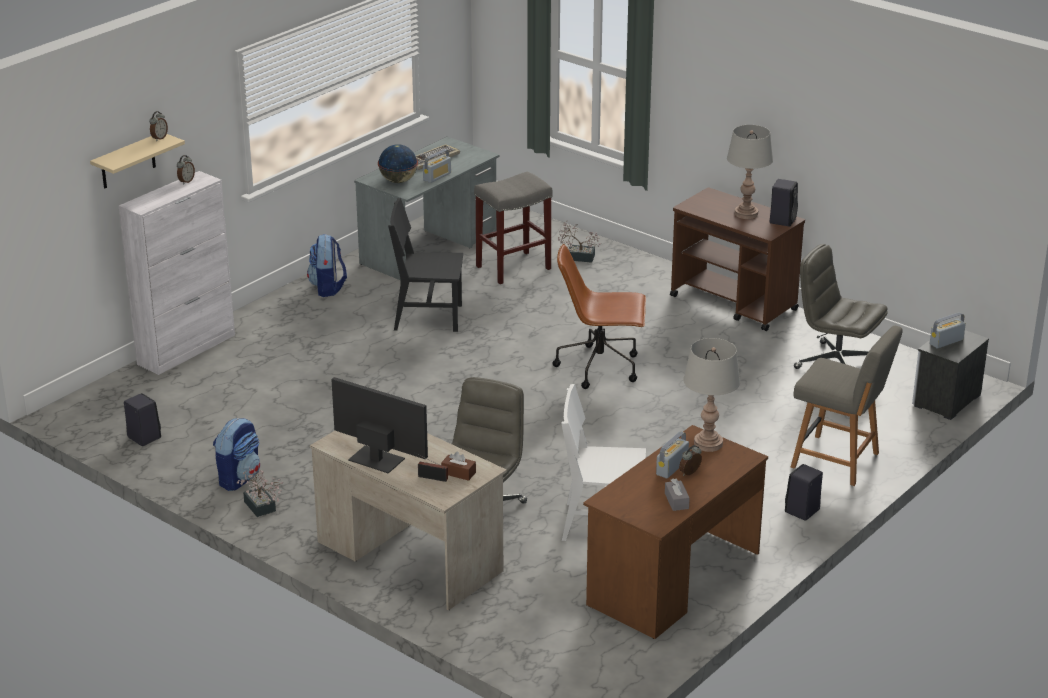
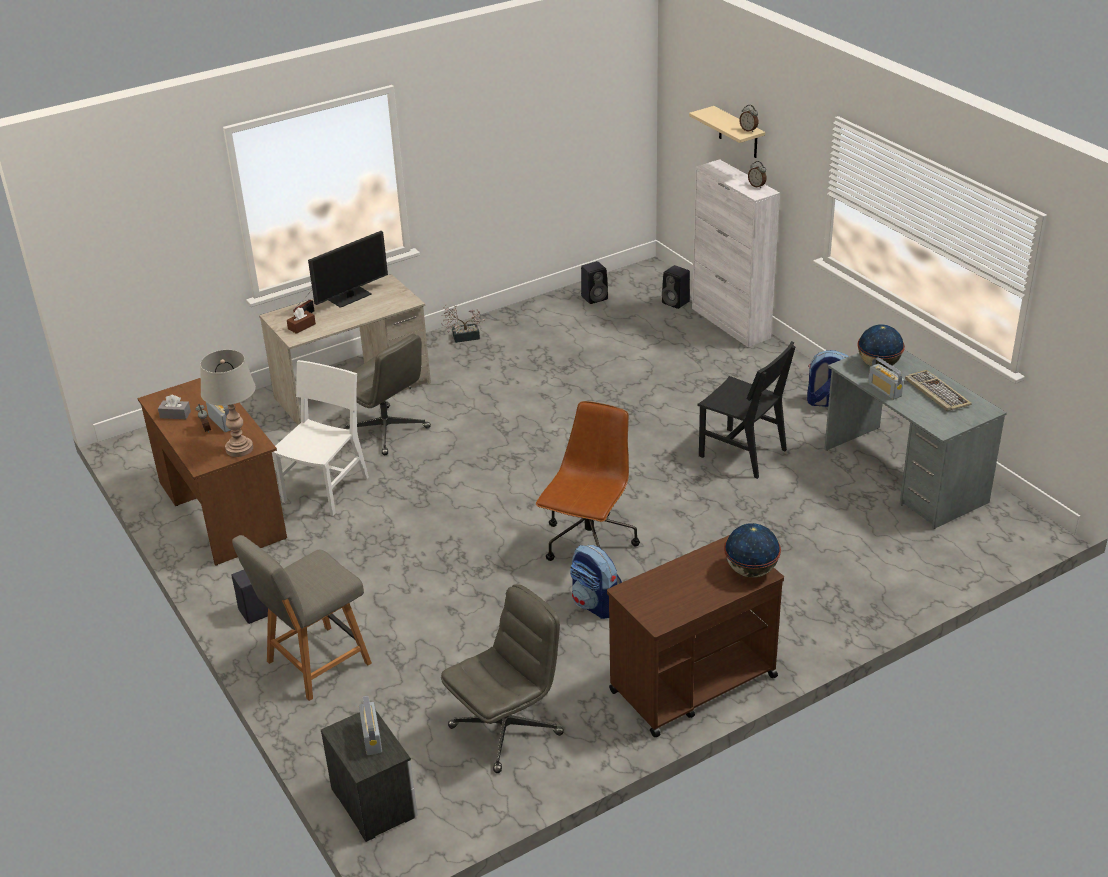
camera: 110 degrees right, 5 degrees up
backpack [213,418,260,491] -> backpack moved to [570,545,622,619]
black chair [388,198,463,332] -> black chair turned 105 degrees clockwise [697,341,796,479]
grey stool [474,172,553,284] -> none
potted plant [558,221,601,263] -> none
grey table lamp [727,125,773,219] -> none
black speaker [770,179,798,227] -> black speaker moved to [662,265,690,309]
none -> globe [724,523,781,577]

